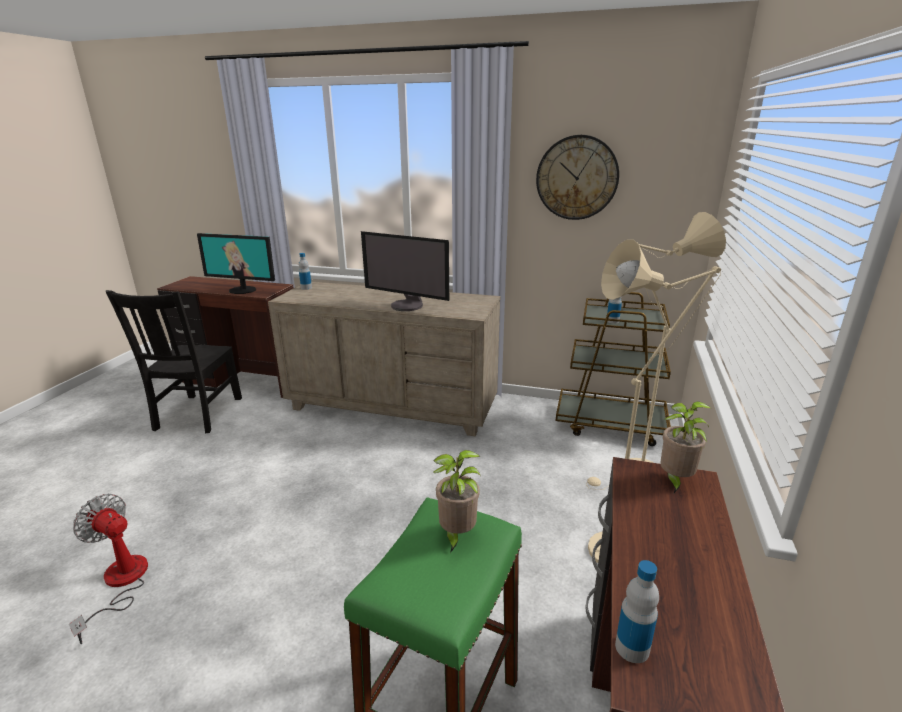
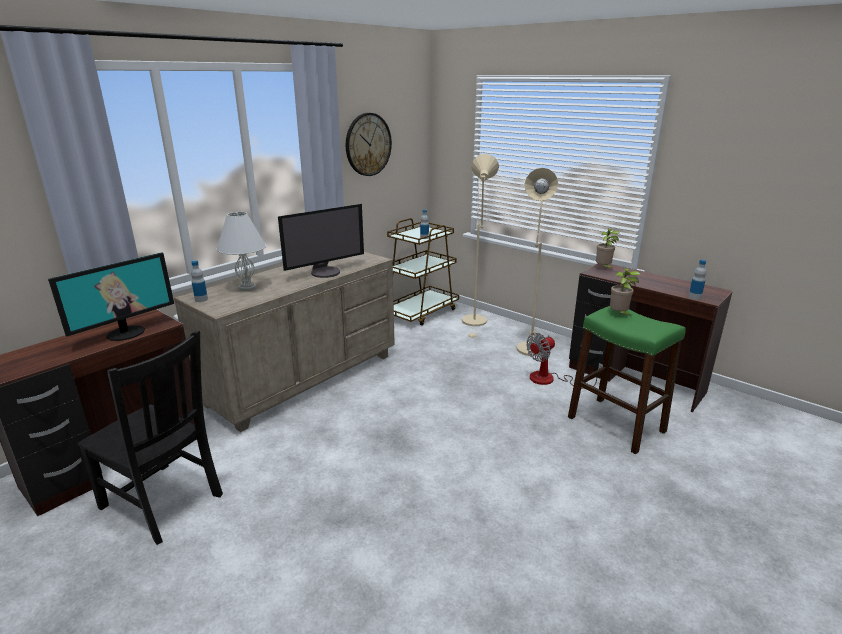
camera: 65 degrees left, 0 degrees up
fan [69,494,148,644] -> fan moved to [526,333,603,389]
none -> white table lamp [217,212,266,291]

